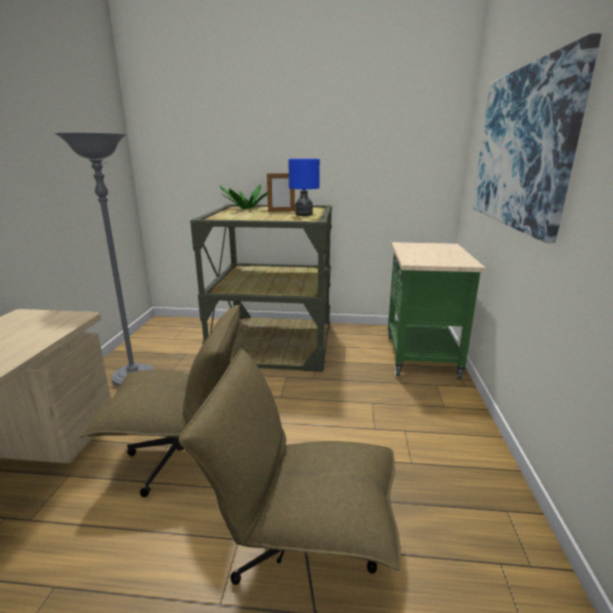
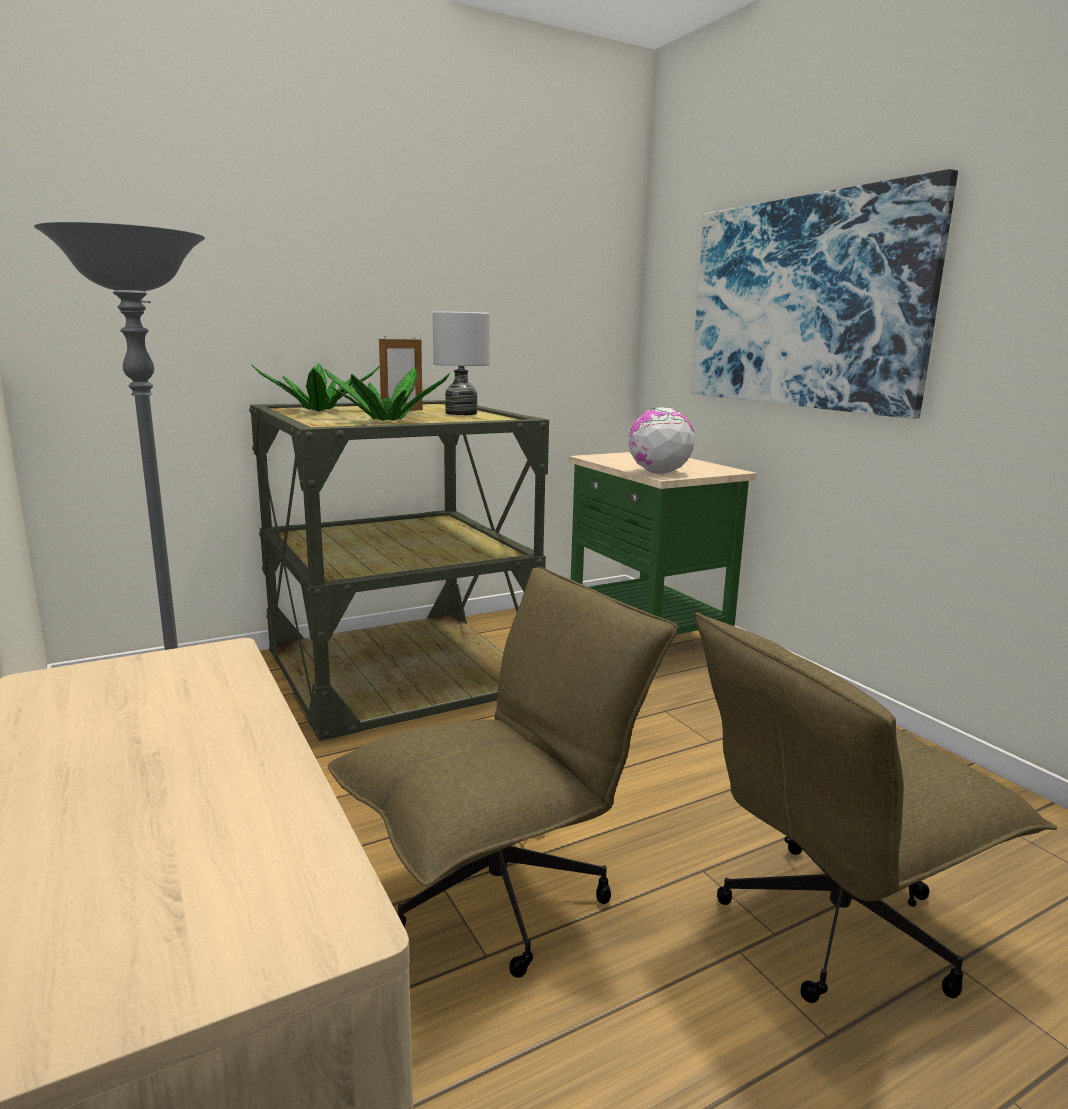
camera: 35 degrees left, 5 degrees down
blue table lamp [288,159,320,216] -> grey table lamp [433,311,490,415]
none -> potted plant [324,367,450,421]
none -> globe [628,407,695,474]

